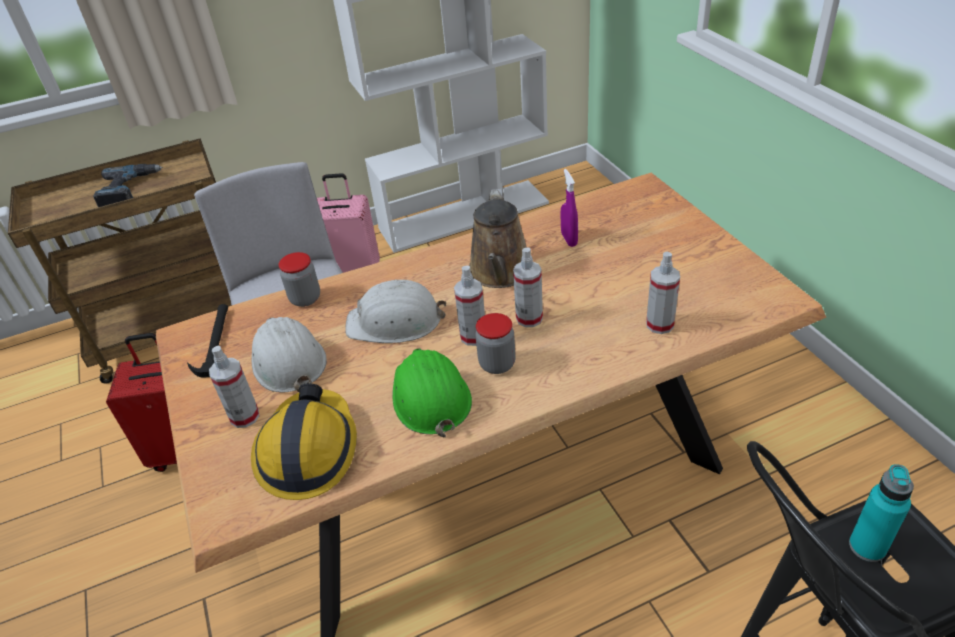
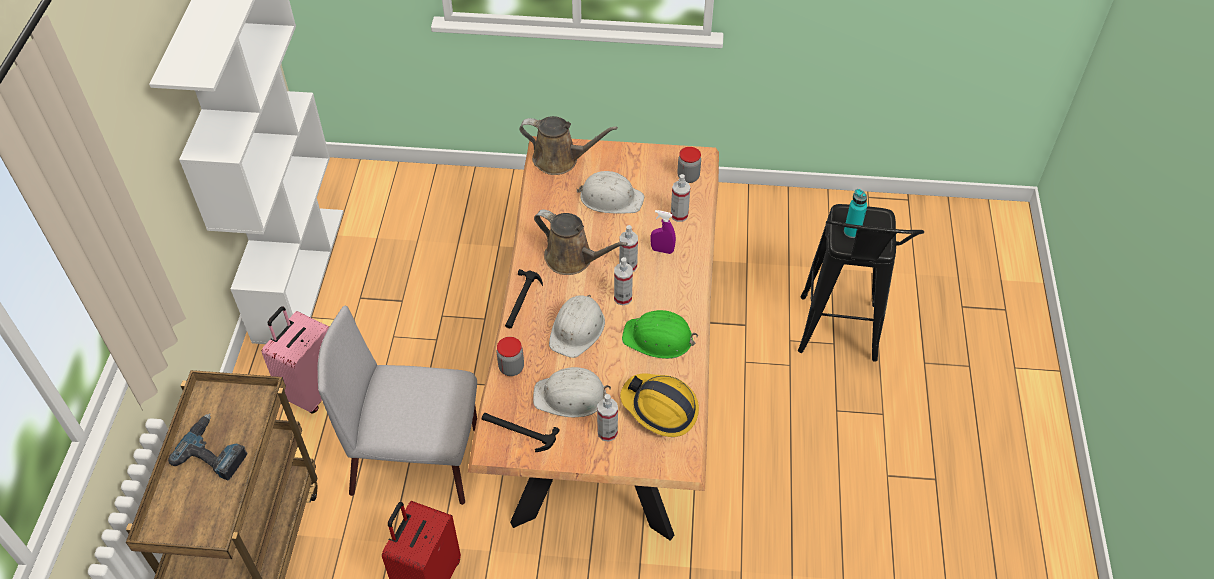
camera: 65 degrees left, 10 degrees up
jar [475,313,516,374] -> jar moved to [677,147,701,183]
purple spray bottle [561,169,578,247] -> purple spray bottle moved to [651,210,676,254]
none -> hammer [505,269,543,328]
none -> brown watering can [519,116,618,175]
none -> white hard hat [576,171,644,213]

